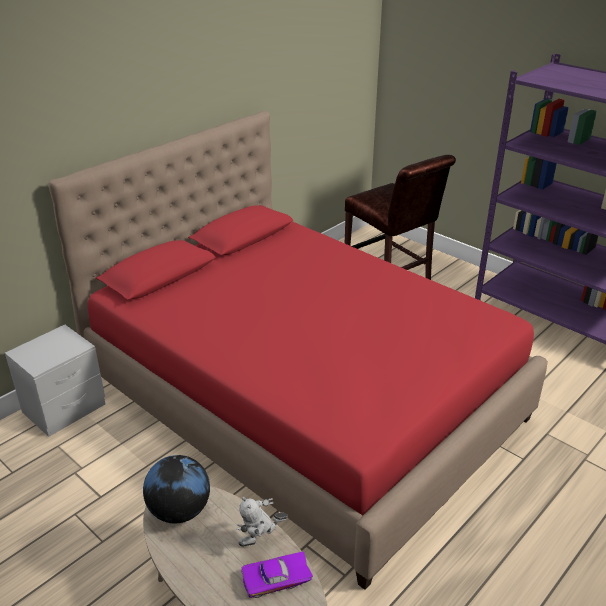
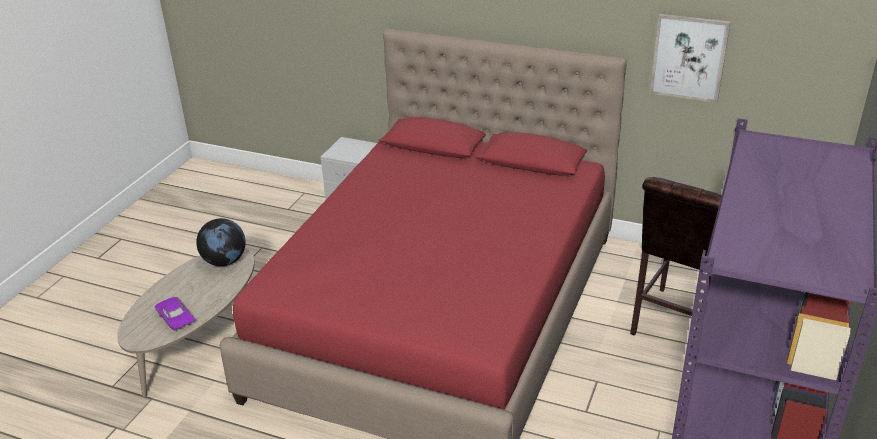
camera: 70 degrees right, 0 degrees up
toy robot [236,497,288,547] -> none
none -> picture [650,14,731,103]

